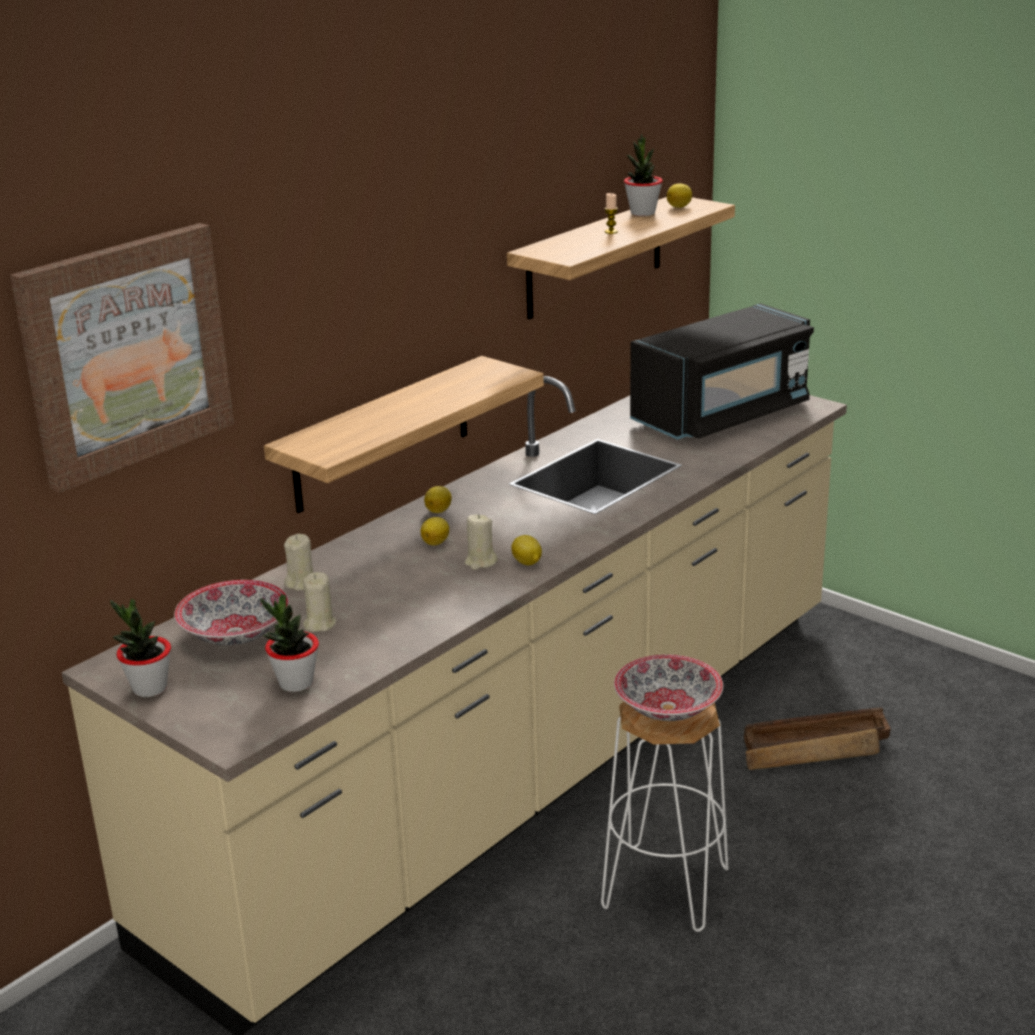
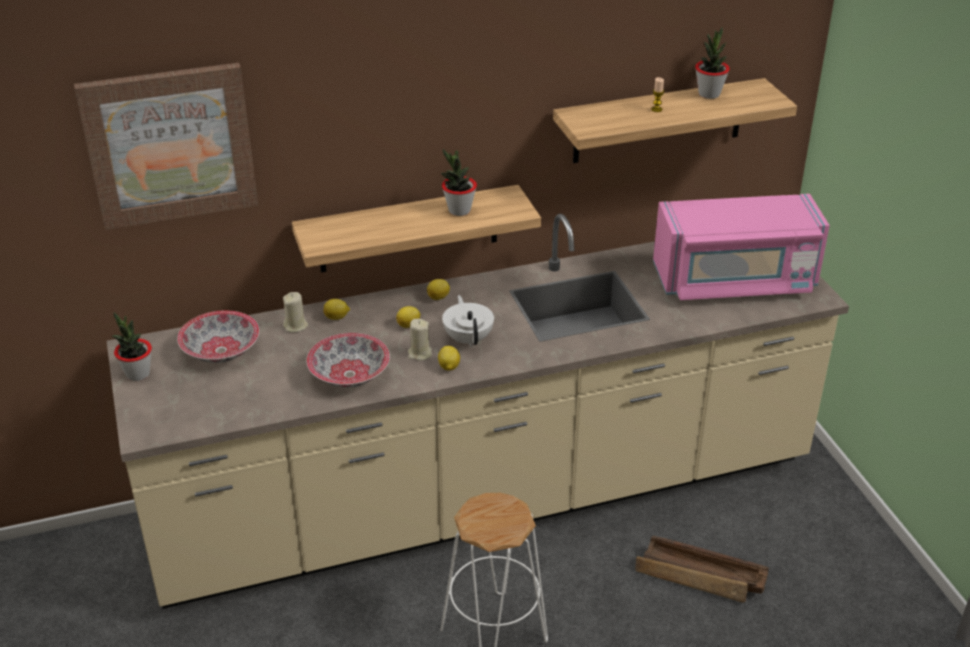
camera: 30 degrees right, 10 degrees up
potted plant [260,594,319,692] -> potted plant moved to [441,149,477,216]
beige candle [303,572,336,632] -> none
bowl [614,655,723,721] -> bowl moved to [306,333,390,388]
black microwave [630,303,814,440] -> pink microwave [653,194,830,300]
lemon [667,183,692,208] -> lemon moved to [323,299,350,320]
none -> white teapot [442,295,494,347]

